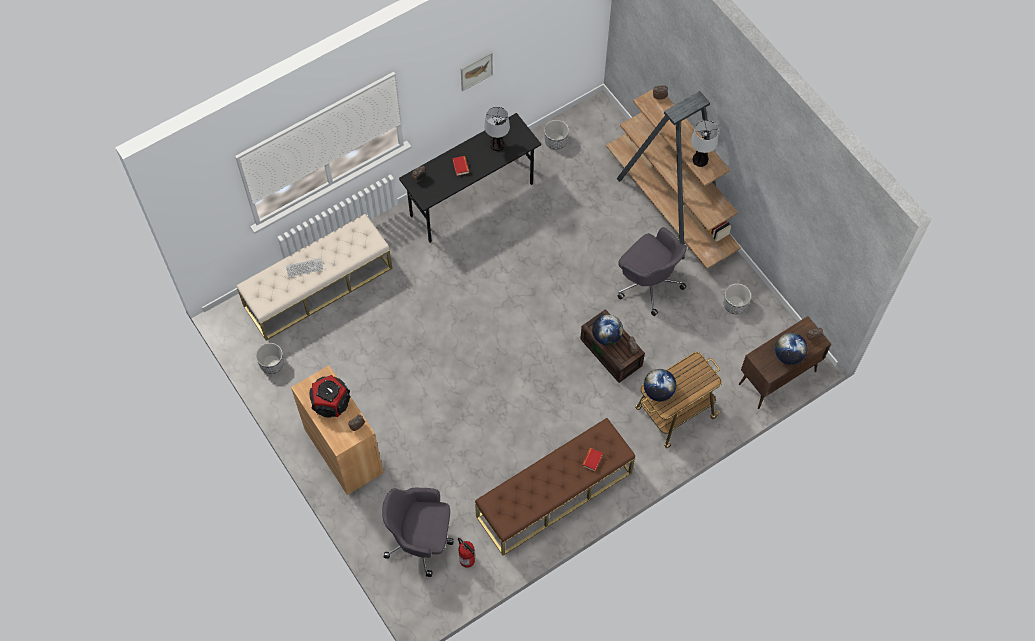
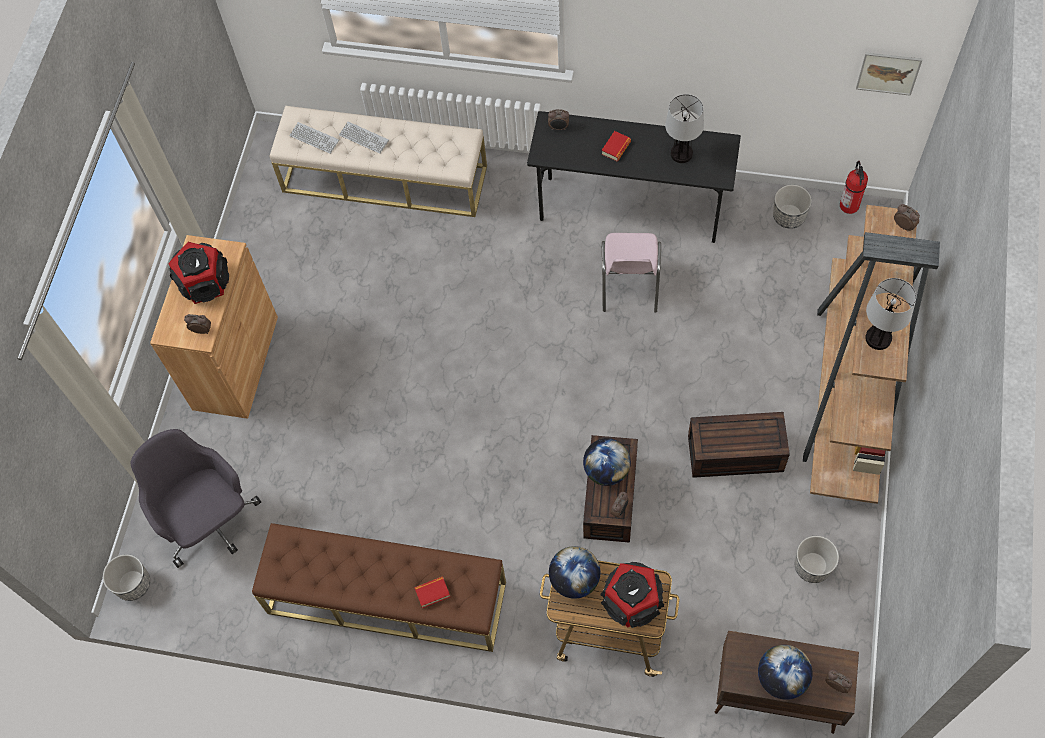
camera: 50 degrees right, 0 degrees up
planter [256,343,284,374] -> planter moved to [103,554,150,601]
fire extinguisher [458,538,475,568] -> fire extinguisher moved to [840,161,868,214]
picture [461,52,493,91] -> picture moved to [856,52,922,96]
grey office chair [618,227,687,316] -> brown storage box [688,412,790,478]
none -> keyboard [289,122,339,154]
none -> speaker [601,562,664,628]
none -> pink chair [602,233,661,313]

